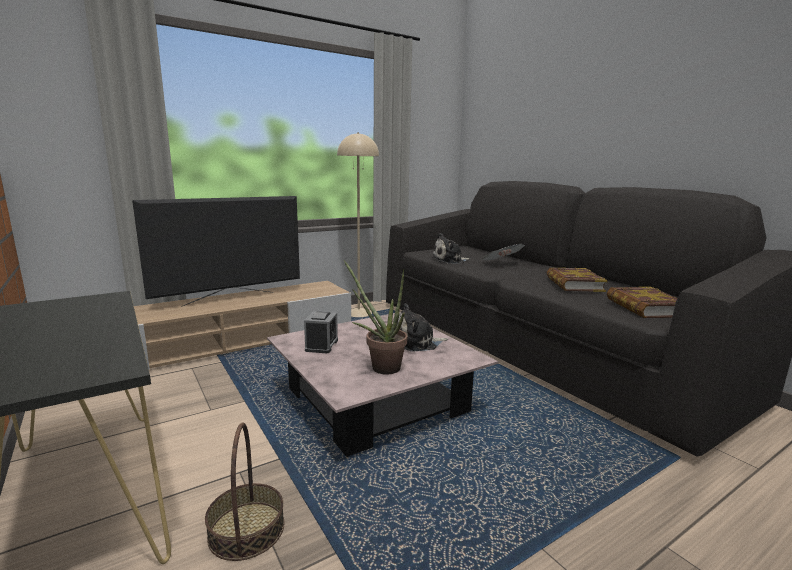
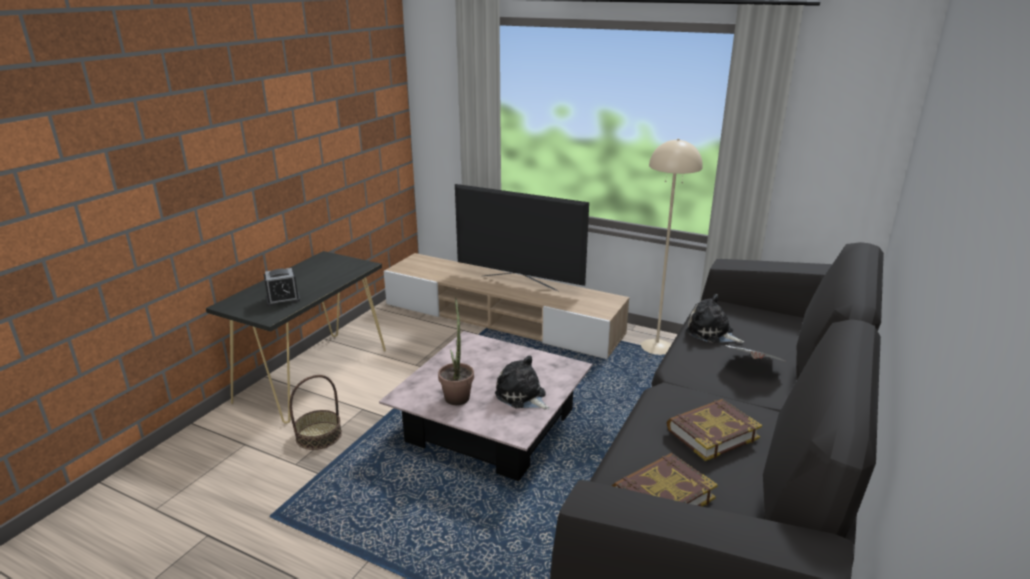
camera: 60 degrees right, 10 degrees up
alarm clock [304,311,338,353] -> alarm clock moved to [264,268,300,306]

